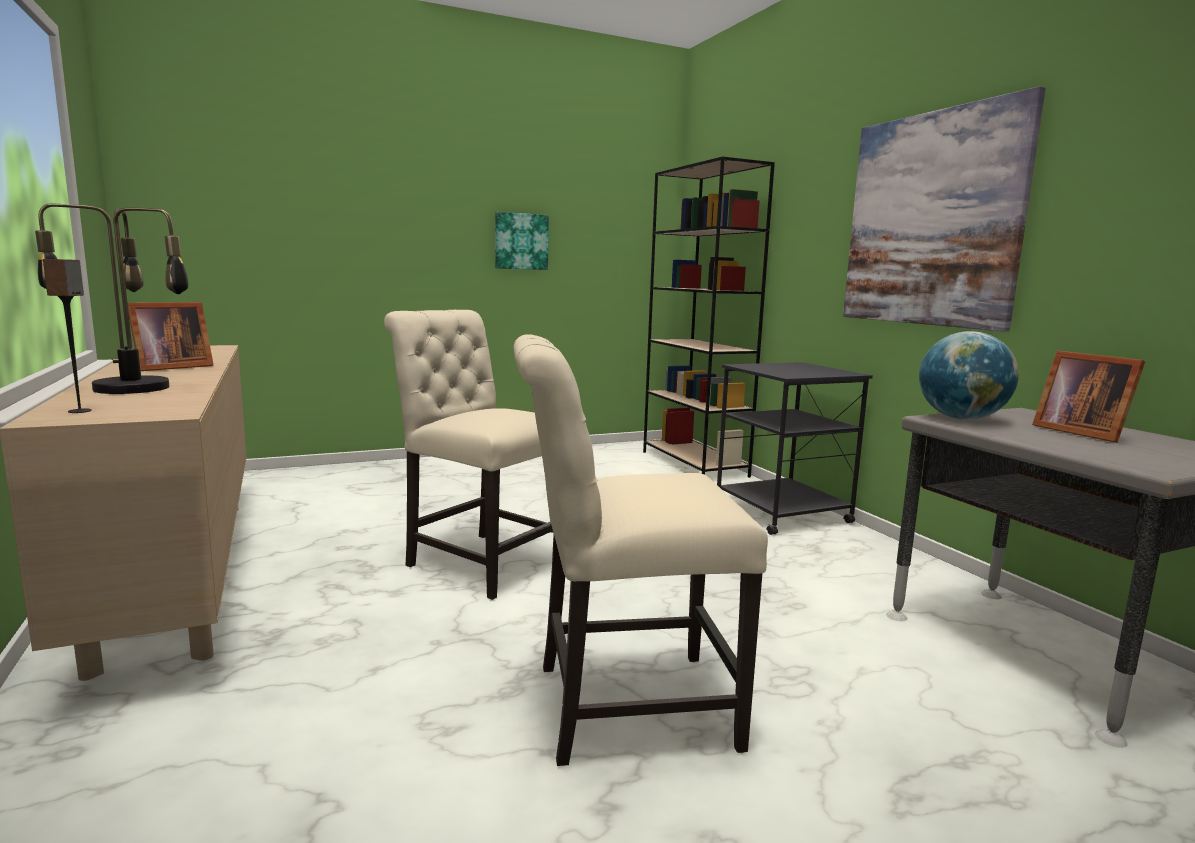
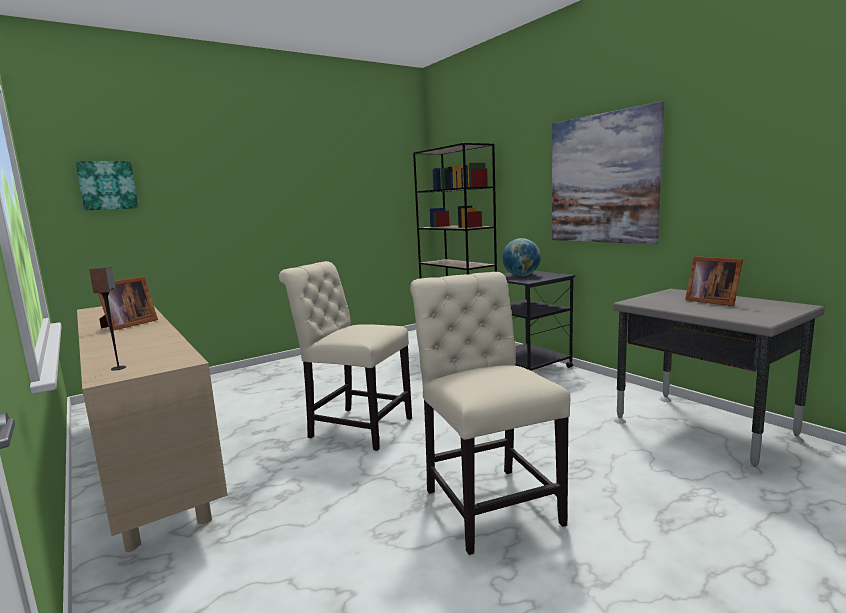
camera: 10 degrees left, 0 degrees up
table lamp [35,204,188,394] -> none
picture [495,212,549,270] -> picture moved to [75,161,138,211]
beige chair [514,334,768,766] -> beige chair turned 90 degrees clockwise [410,272,570,555]
globe [919,331,1019,420] -> globe moved to [502,238,541,276]

